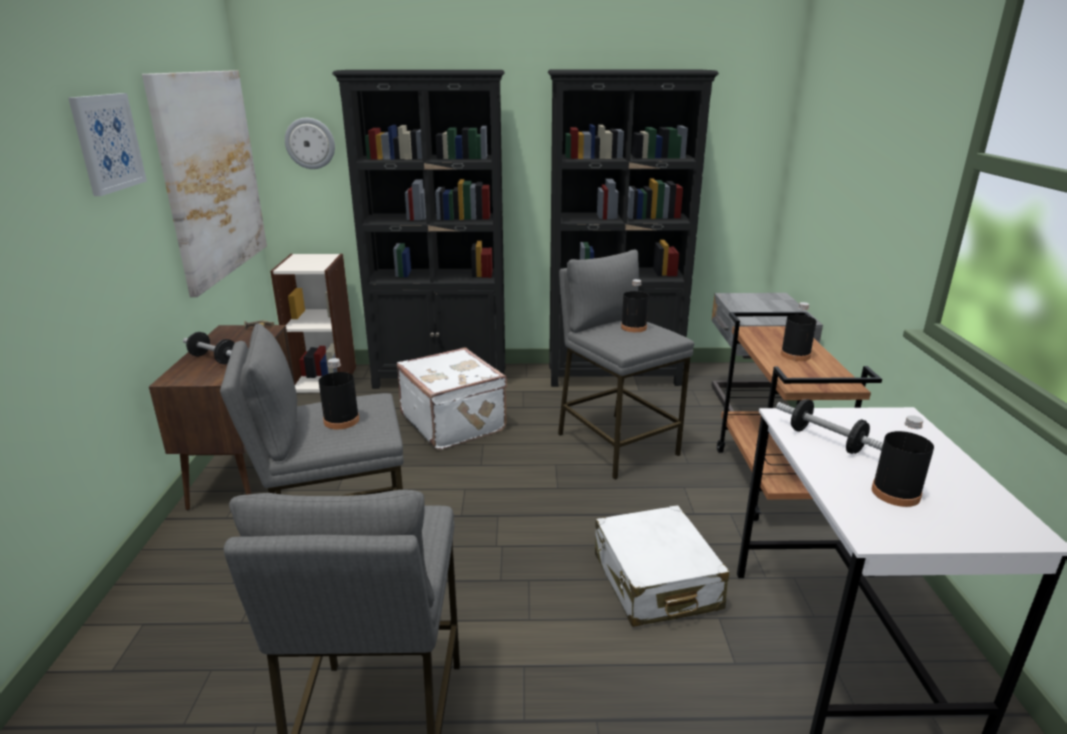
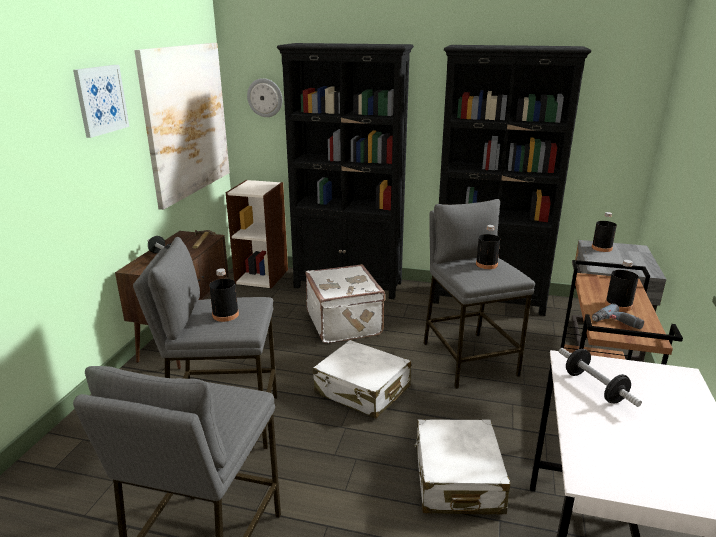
camera: 15 degrees right, 0 degrees up
black bottle [872,415,934,507] -> black bottle moved to [592,212,617,252]
none -> white suitcase [313,340,411,419]
none -> power drill [592,303,644,329]

